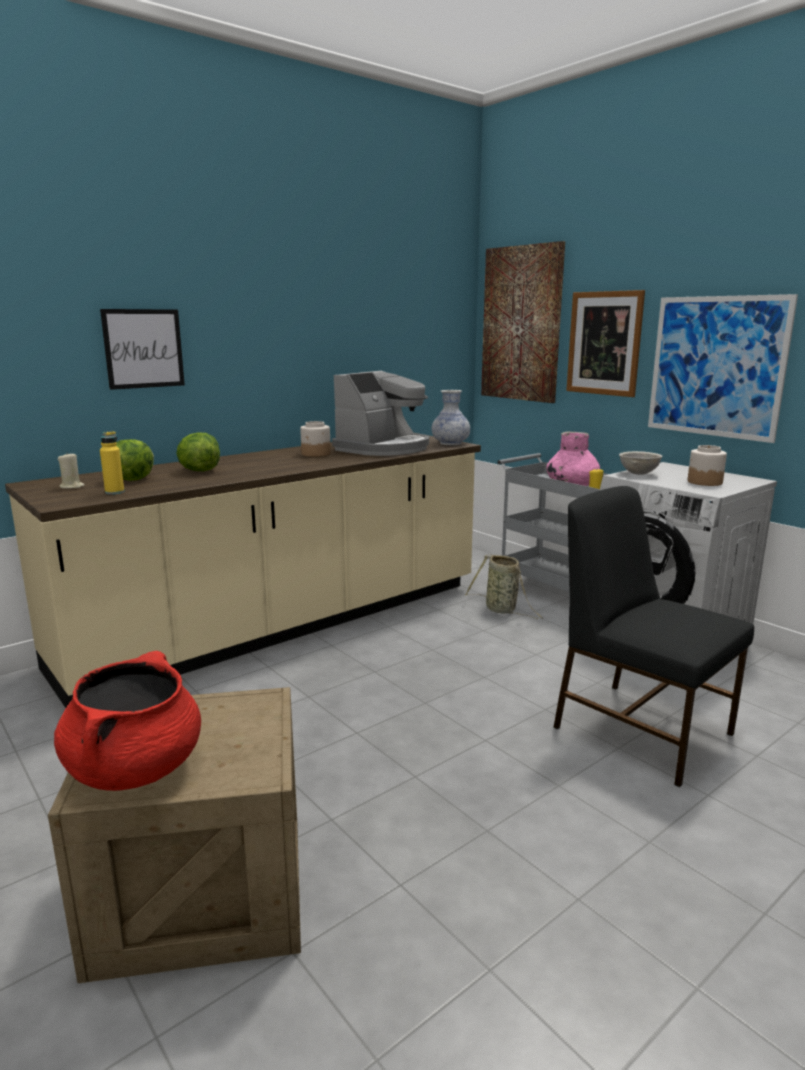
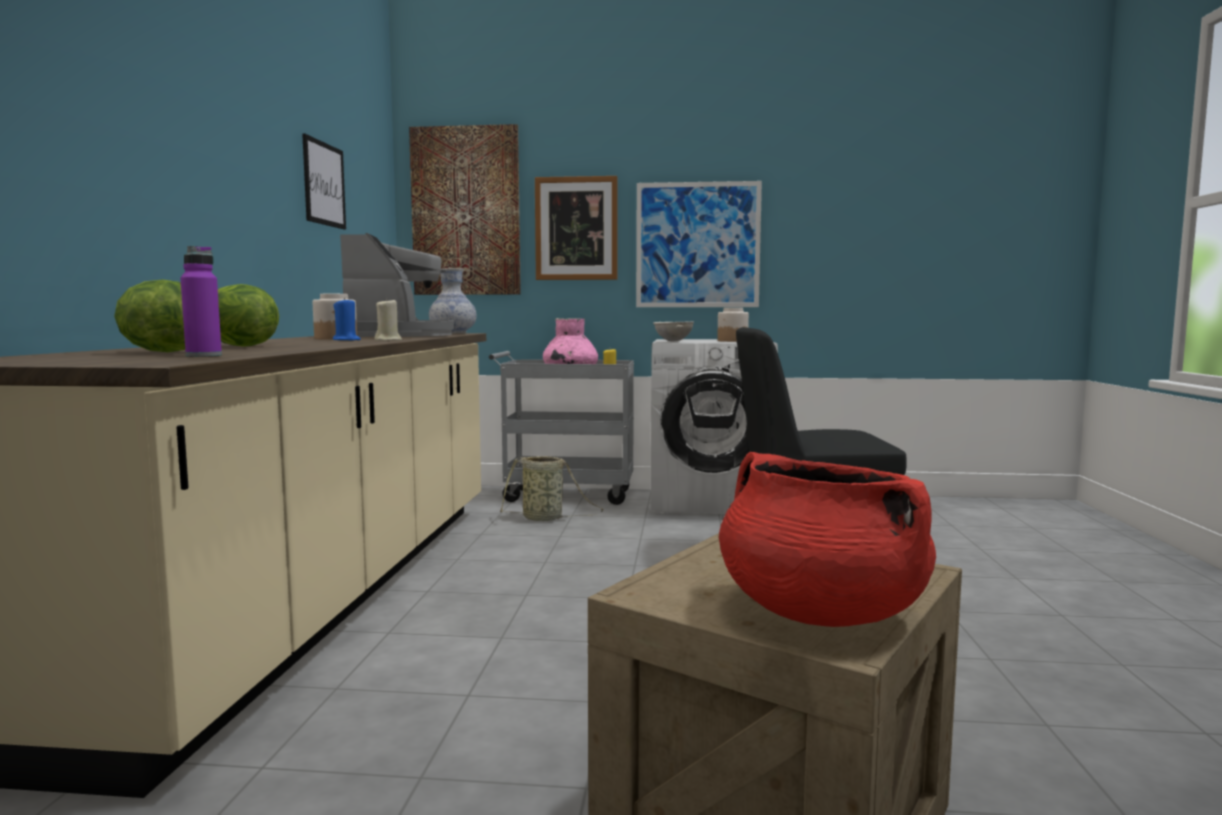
camera: 45 degrees left, 10 degrees down
beige candle [58,454,85,489] -> beige candle moved to [375,298,402,341]
picture [100,309,185,390] -> picture moved to [302,134,346,229]
yellow bottle [100,431,124,495] -> purple bottle [180,246,222,357]
none -> blue candle [333,298,361,340]

